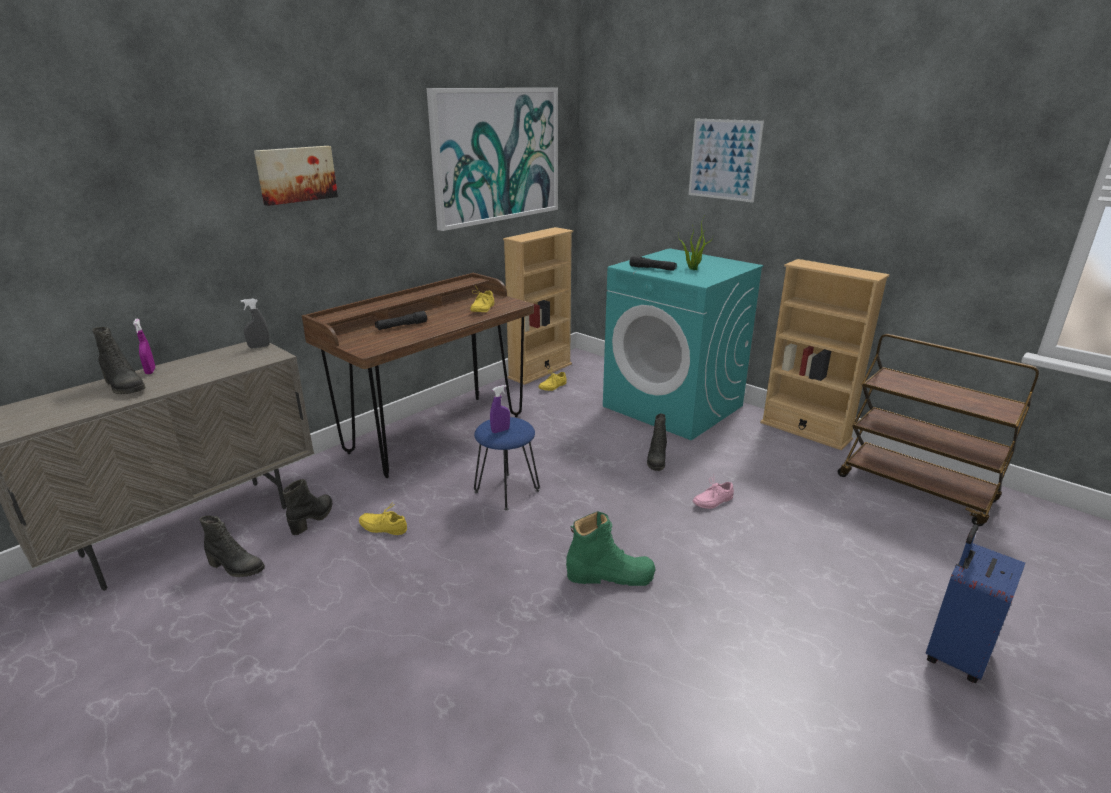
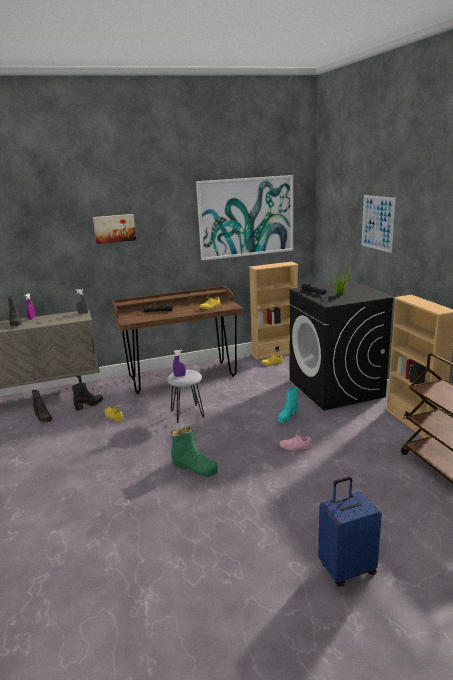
camera: 30 degrees right, 5 degrees down
blue stool [474,417,540,510] -> grey stool [167,370,204,423]
turquoise washing machine [603,248,764,440] -> black washing machine [289,280,394,410]
black boot [647,413,667,471] -> turquoise boot [277,387,299,422]

